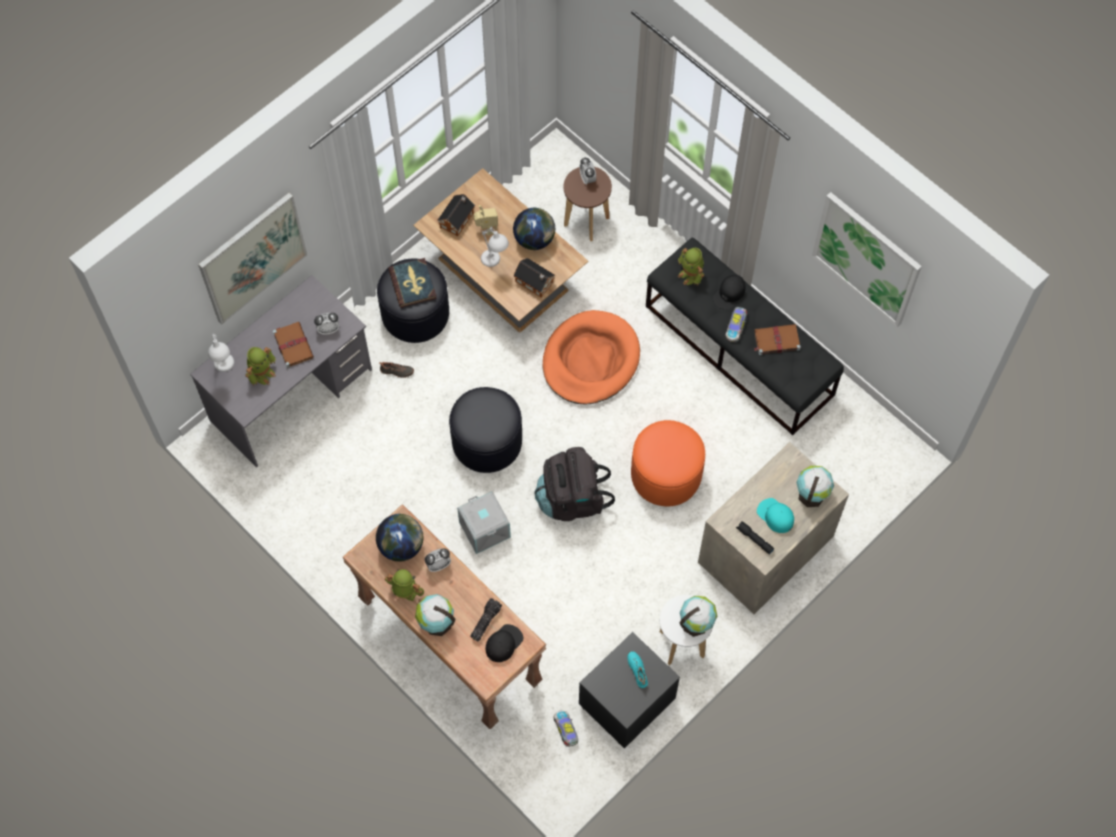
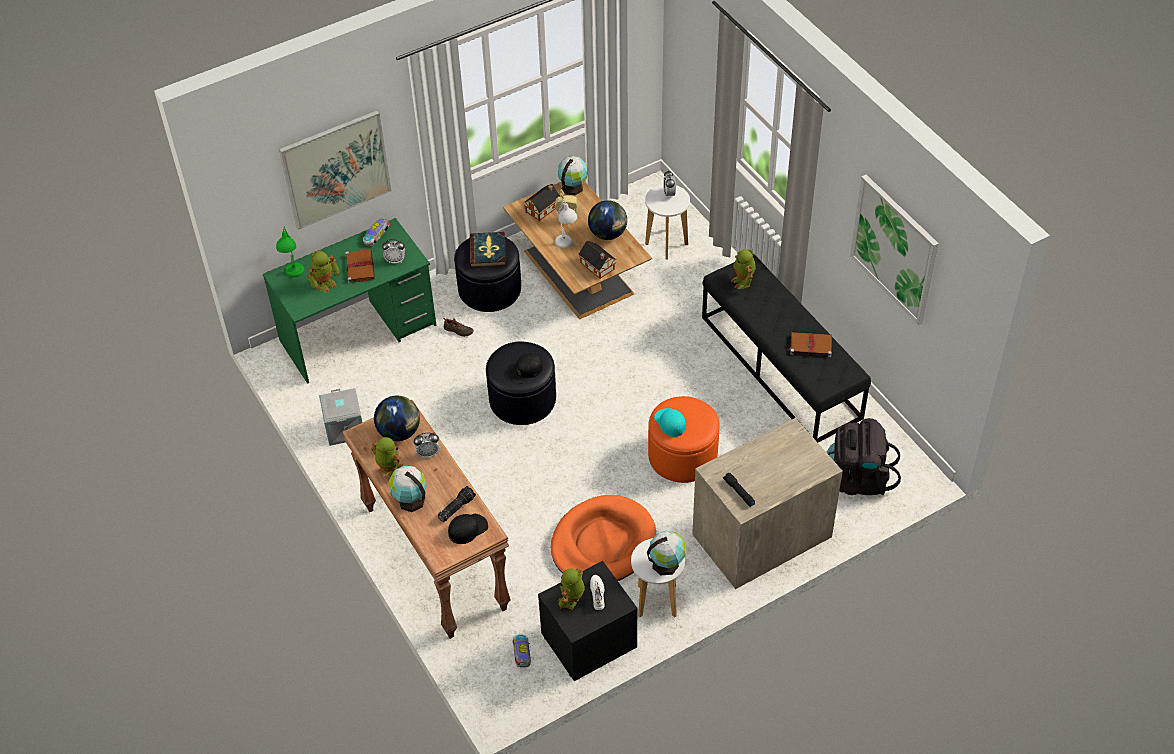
camera: 15 degrees right, 15 degrees down
grey desk [190,275,372,468] -> green desk [263,218,437,384]
white table lamp [208,334,234,372] -> green table lamp [276,227,304,277]
grey storage box [457,491,511,554] -> grey storage box moved to [319,388,363,446]
black backpack [534,447,615,521] -> black backpack moved to [826,418,901,495]
orange dog bed [542,310,640,405] -> orange dog bed moved to [551,495,656,581]
brown stool [563,167,612,241] -> white stool [645,184,690,260]
turquoise shoe [628,651,648,688] -> white shoe [590,575,605,610]
black cap [713,275,746,310] -> black cap moved to [508,353,543,384]
toy car [726,307,747,342] -> toy car moved to [363,218,390,246]
turquoise cap [757,498,794,533] -> turquoise cap moved to [654,408,686,437]
globe [796,465,834,507] -> globe moved to [558,156,588,196]
none -> toy robot [558,568,585,610]

